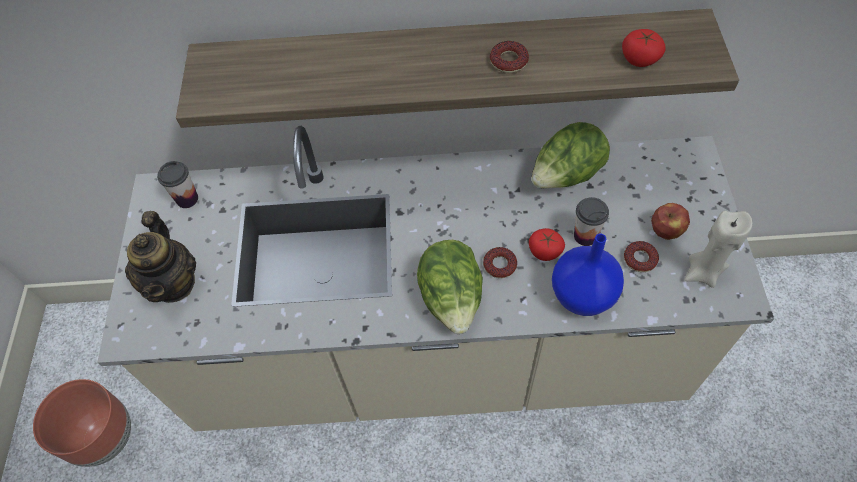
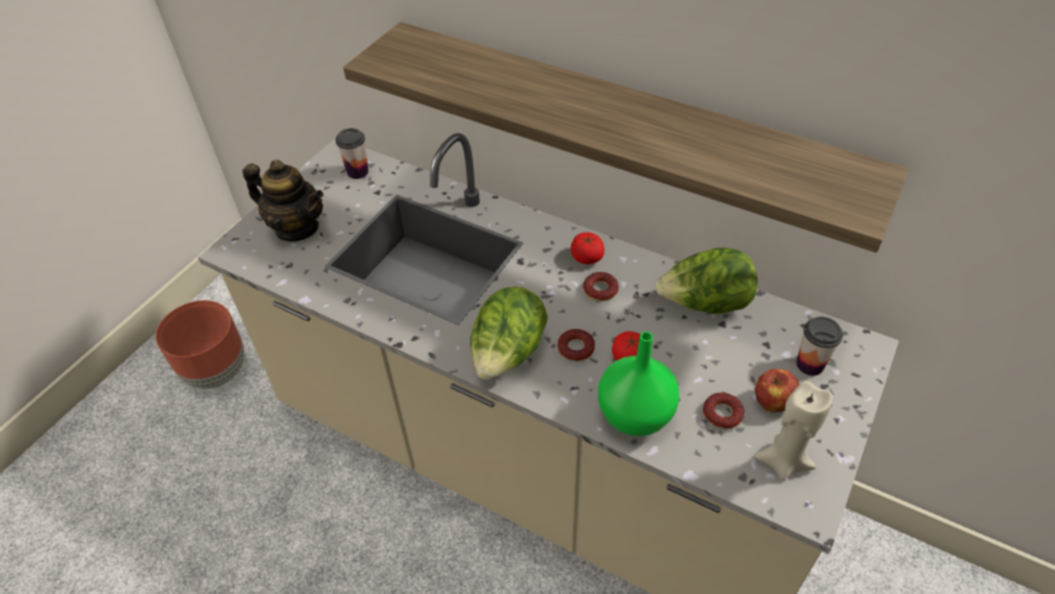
camera: 30 degrees right, 10 degrees down
teapot [125,211,196,303] -> teapot turned 90 degrees counterclockwise [243,160,324,242]
donut [490,41,529,73] -> donut moved to [583,272,619,302]
blue vase [552,234,624,316] -> green vase [598,332,680,436]
cup [574,197,609,246] -> cup moved to [796,317,843,376]
tomato [622,29,666,67] -> tomato moved to [571,232,605,264]

